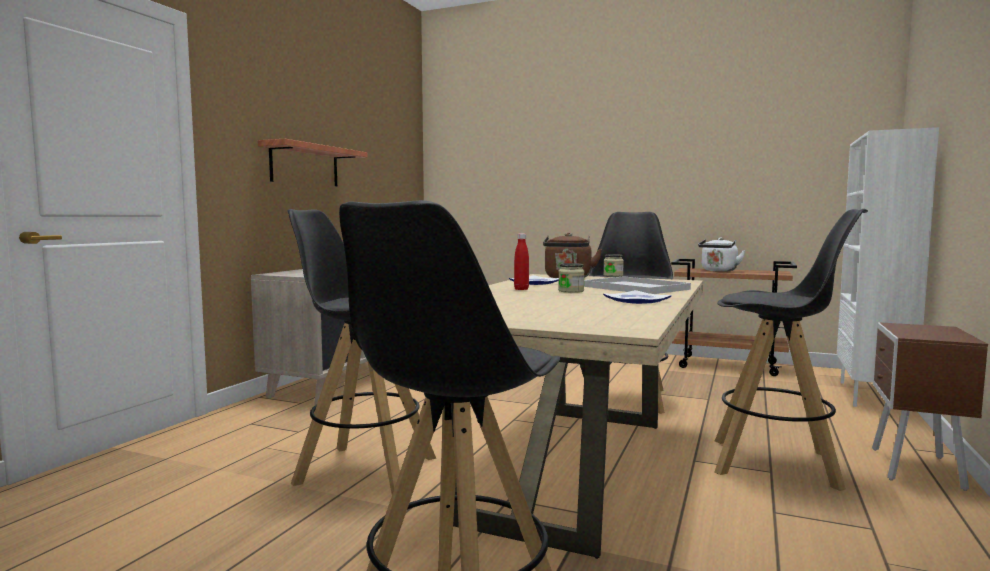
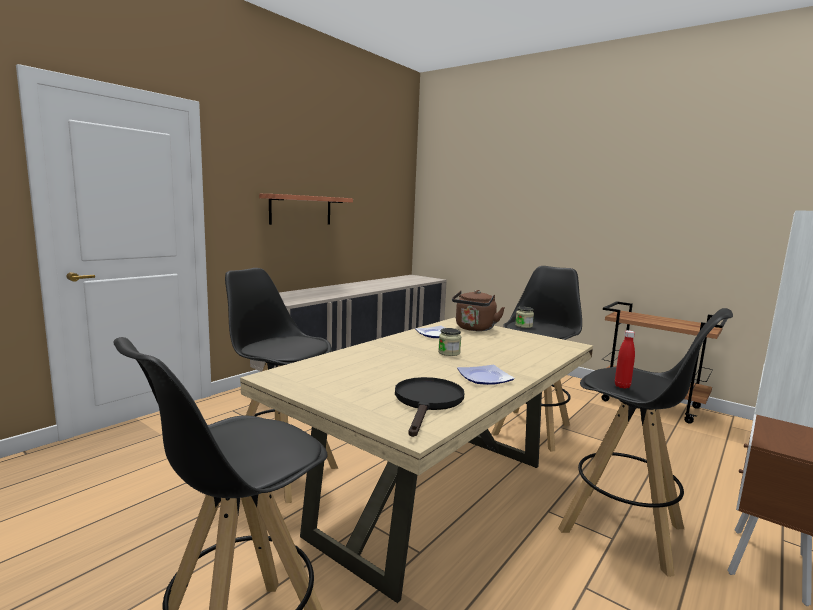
camera: 15 degrees right, 5 degrees up
red bottle [514,233,529,290] -> red bottle moved to [615,330,635,389]
white tray [584,276,691,294] -> none
white kettle [698,238,746,272] -> none
none -> black frying pan [395,377,464,437]

